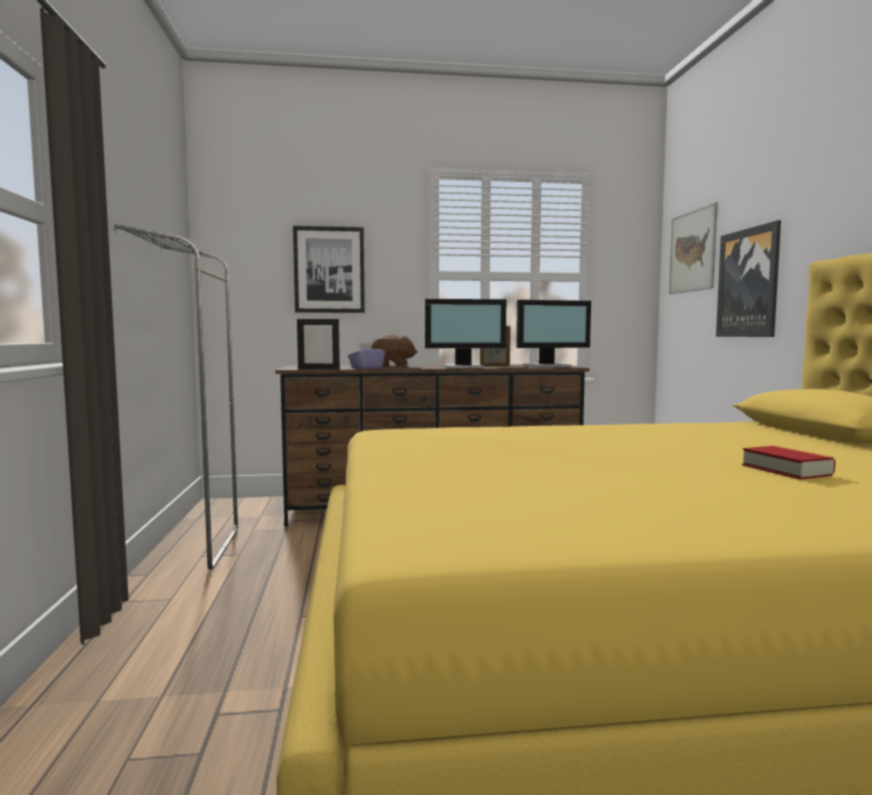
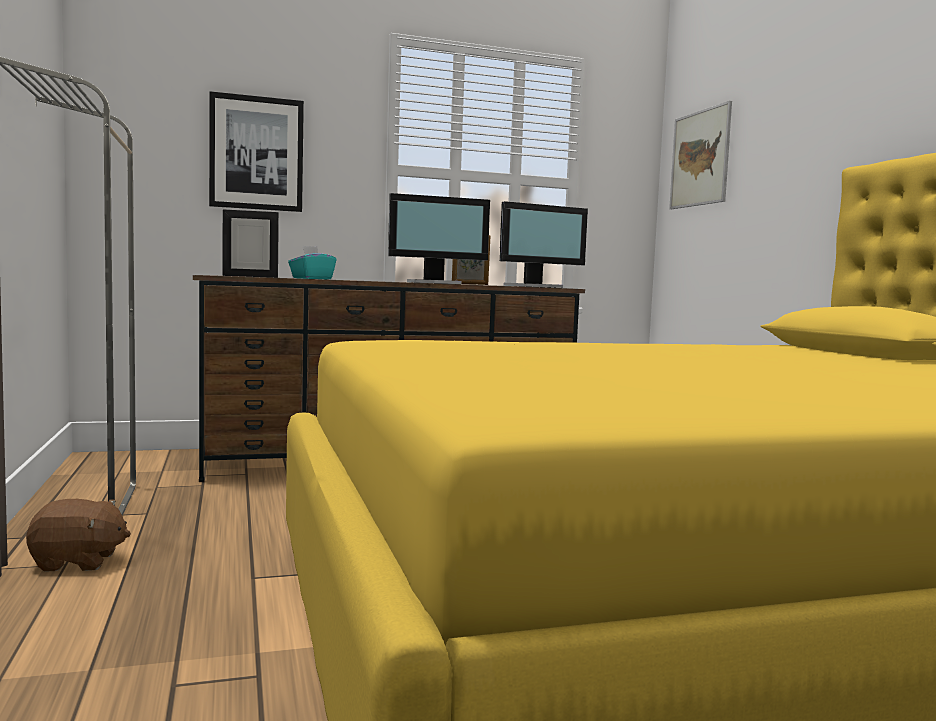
camera: 10 degrees left, 0 degrees up
purple tissue box [348,343,385,369] -> turquoise tissue box [288,245,336,279]
brown plush toy [371,334,417,367] -> brown plush toy moved to [26,499,131,572]
picture [716,220,781,337] -> none
book [742,446,836,480] -> none

